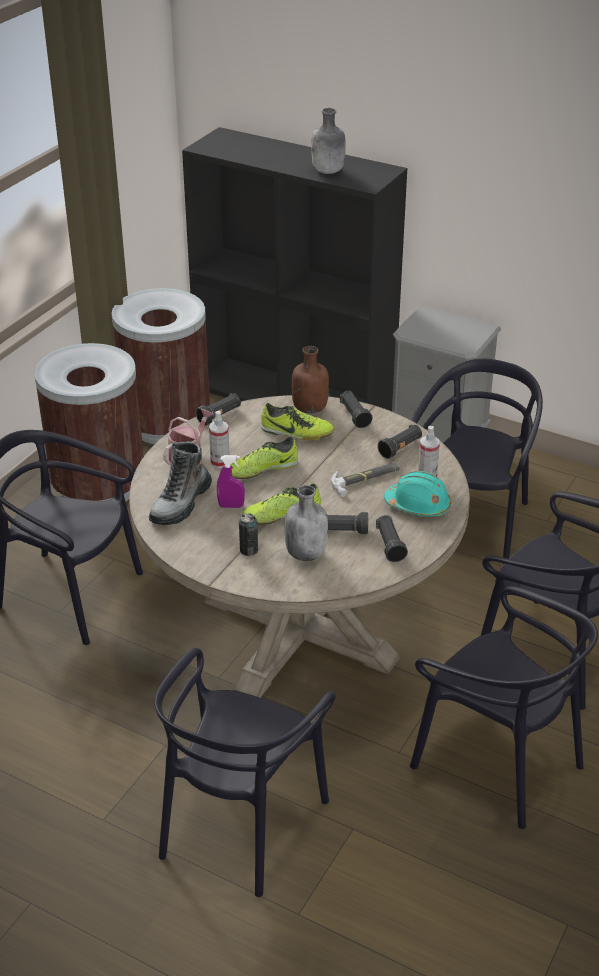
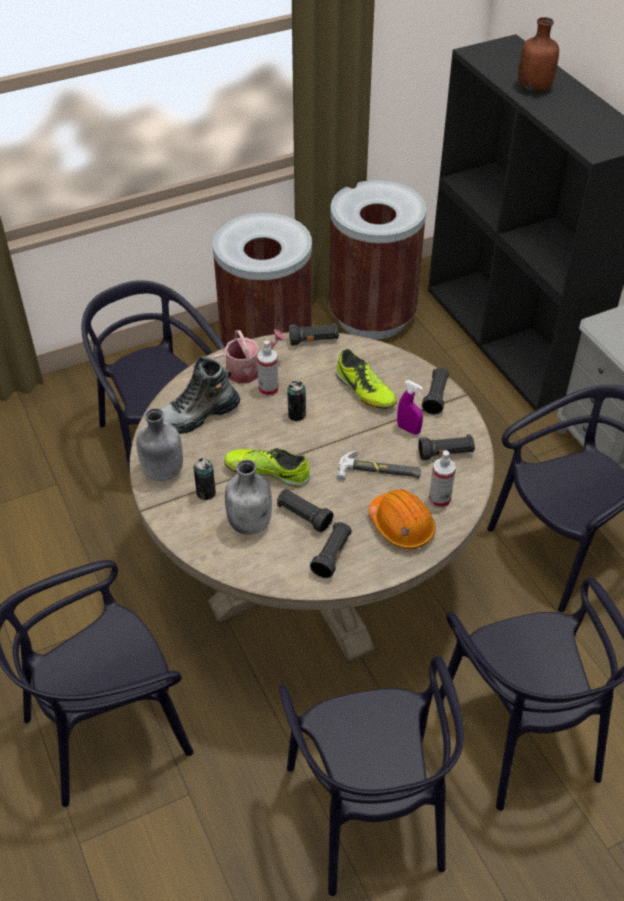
camera: 35 degrees right, 10 degrees up
purple spray bottle [217,455,245,508] -> purple spray bottle moved to [397,380,423,435]
shoe [231,436,298,479] -> can [287,381,306,421]
brown bottle [292,346,329,413] -> brown bottle moved to [518,17,559,92]
grey bottle [311,108,345,174] -> grey bottle moved to [136,408,183,482]
turquoise hard hat [384,471,451,516] -> orange hard hat [368,489,435,549]

